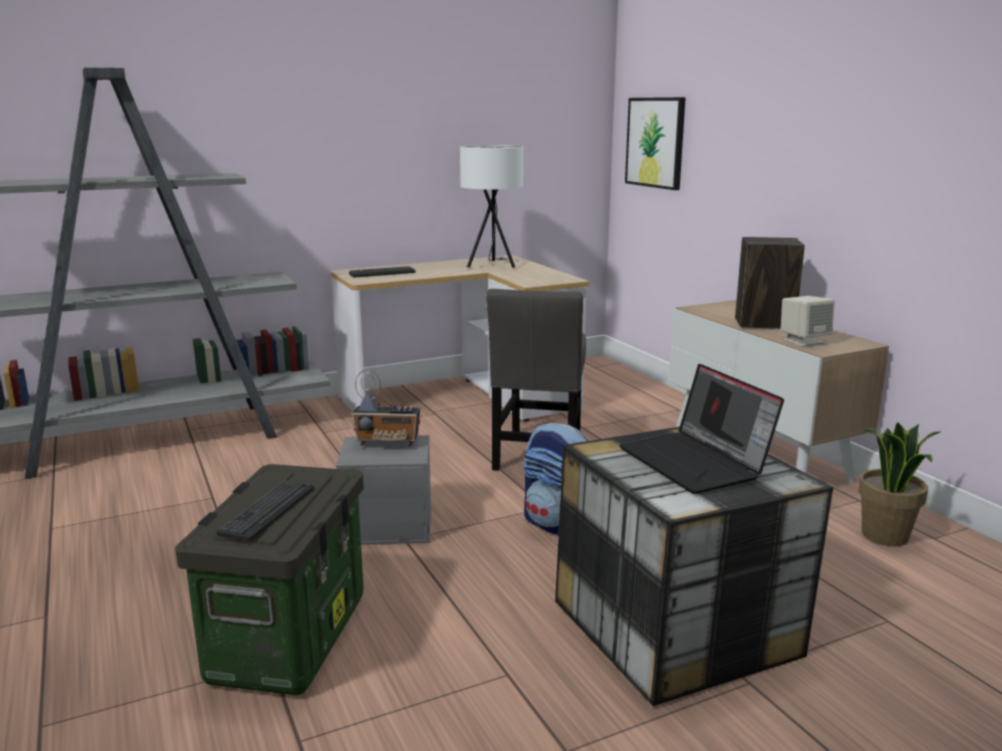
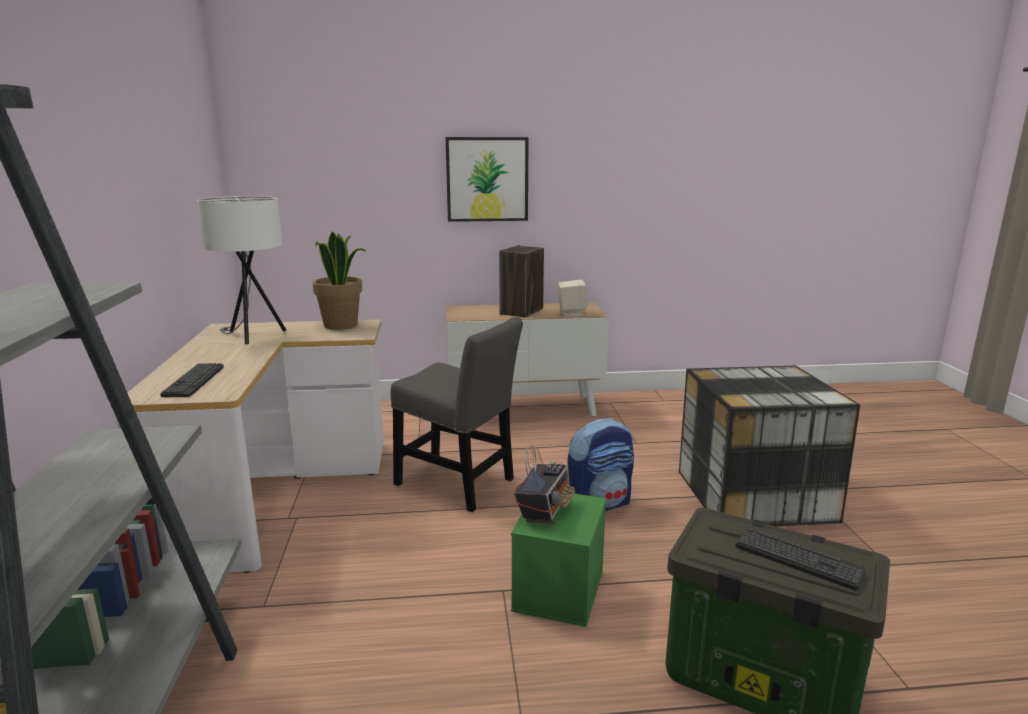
camera: 70 degrees left, 0 degrees up
grey storage box [336,435,432,545] -> green storage box [511,494,606,627]
laptop [619,364,784,494] -> none
picture [625,97,686,190] -> picture moved to [445,137,529,222]
potted plant [858,422,942,547] -> potted plant moved to [313,231,366,330]

